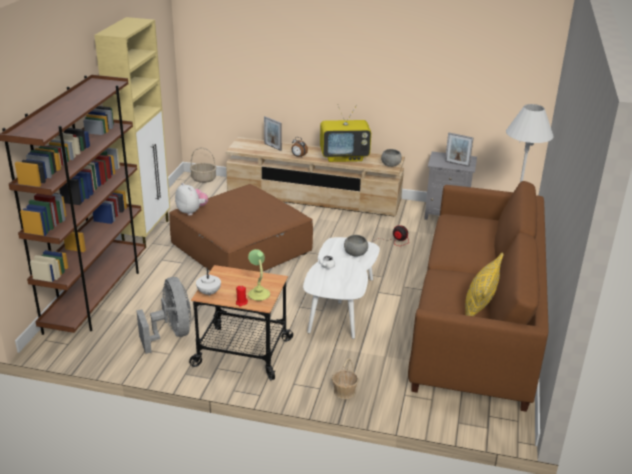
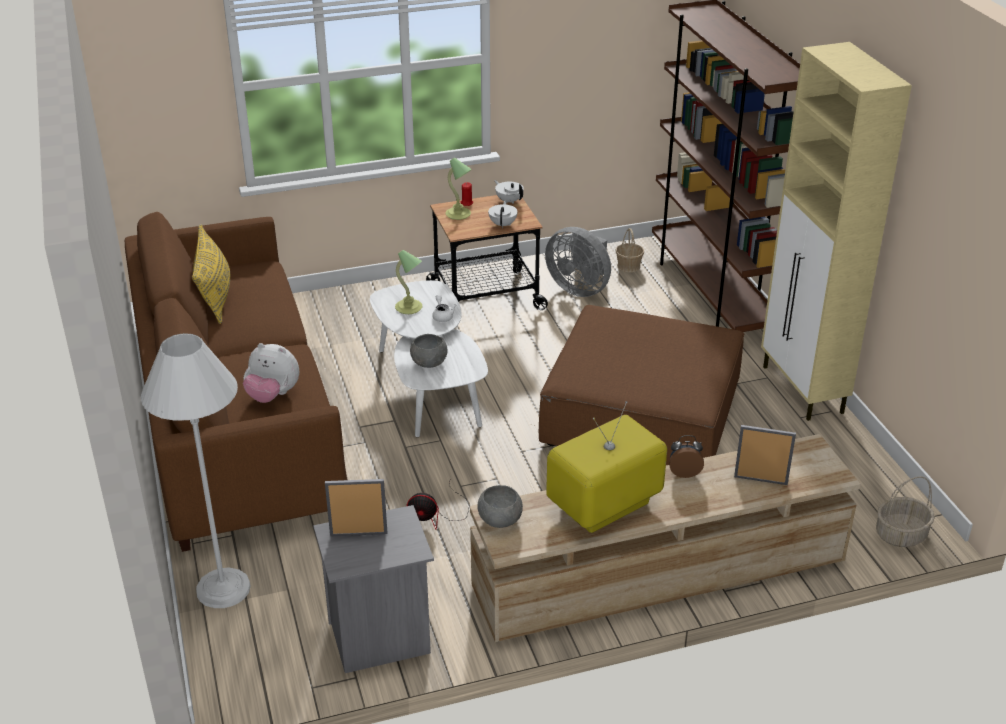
camera: 150 degrees right, 5 degrees up
plush toy [175,183,208,216] -> plush toy moved to [243,343,299,403]
basket [332,358,359,399] -> basket moved to [616,228,644,273]
none -> table lamp [395,250,422,314]
none -> white teapot [488,201,518,228]

